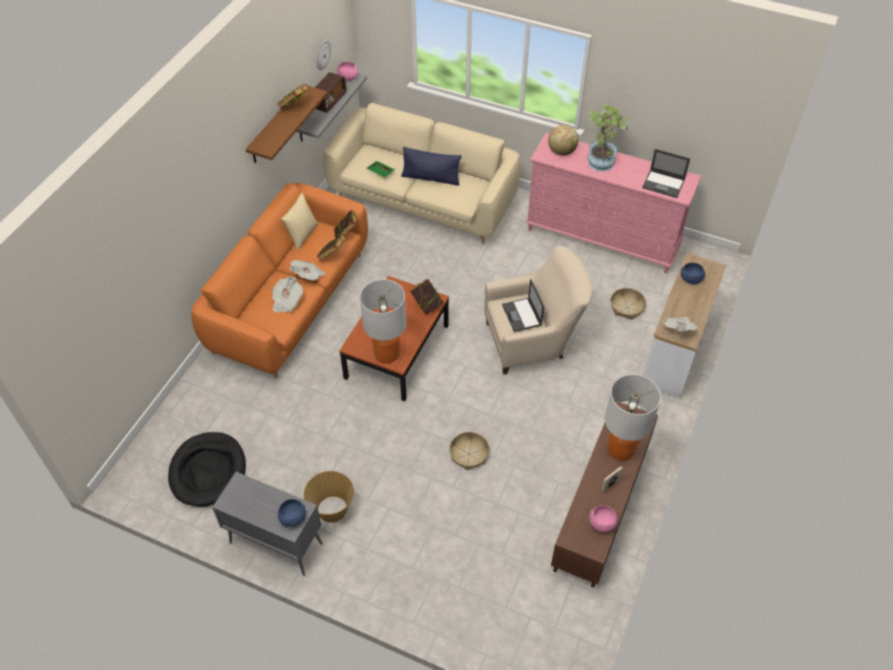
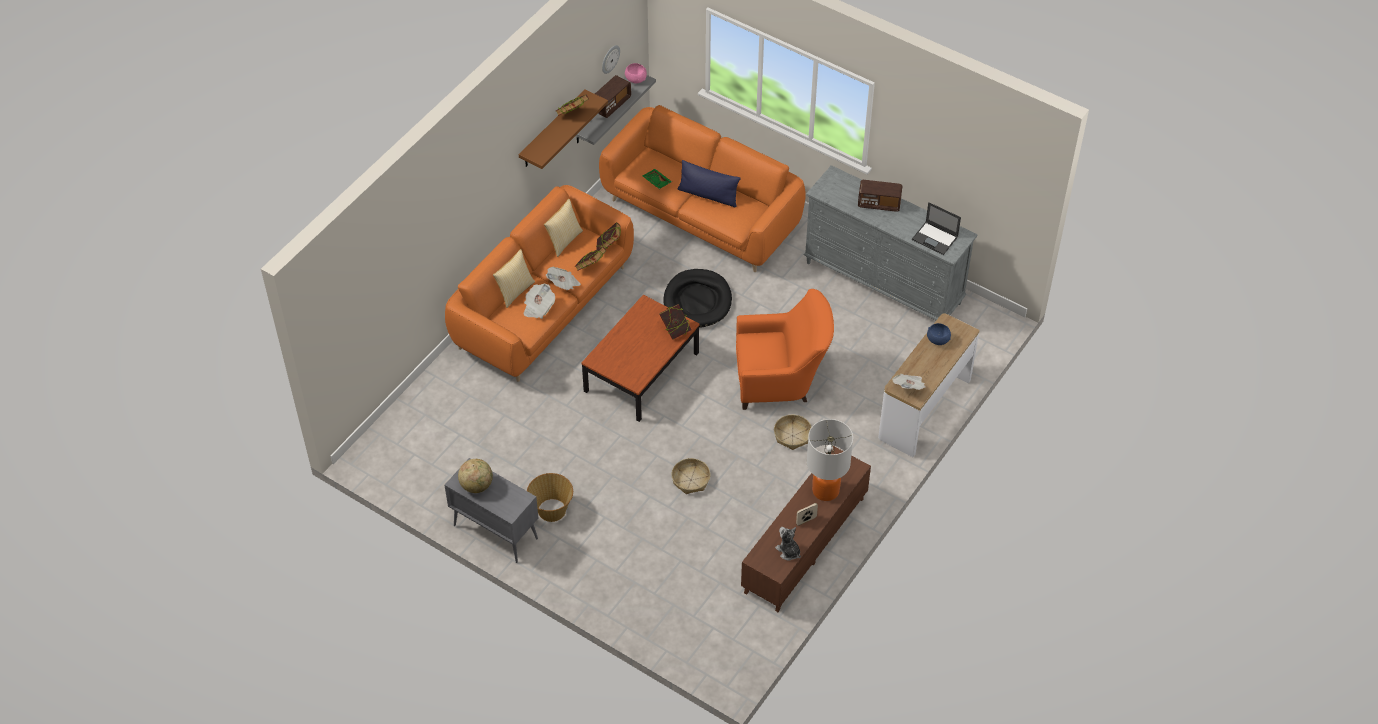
camera: 10 degrees right, 0 degrees up
black dog bed [168,432,246,507] -> black dog bed moved to [663,269,732,327]
blue bowl [278,499,306,527] -> none
beige sofa [323,103,521,245] -> orange sofa [599,105,806,272]
table lamp [360,279,406,363] -> none
beige armchair [484,246,592,375] -> orange armchair [736,289,834,410]
laptop [502,279,544,332] -> none
pink dresser [526,132,701,273] -> grey dresser [804,165,978,320]
globe [548,125,579,156] -> globe moved to [458,459,493,493]
potted plant [588,104,629,172] -> radio [858,180,902,212]
pink bowl [589,506,618,532] -> plush toy [775,527,801,560]
basket [611,288,646,320] -> basket moved to [774,415,811,450]
none -> pillow [493,249,535,308]

